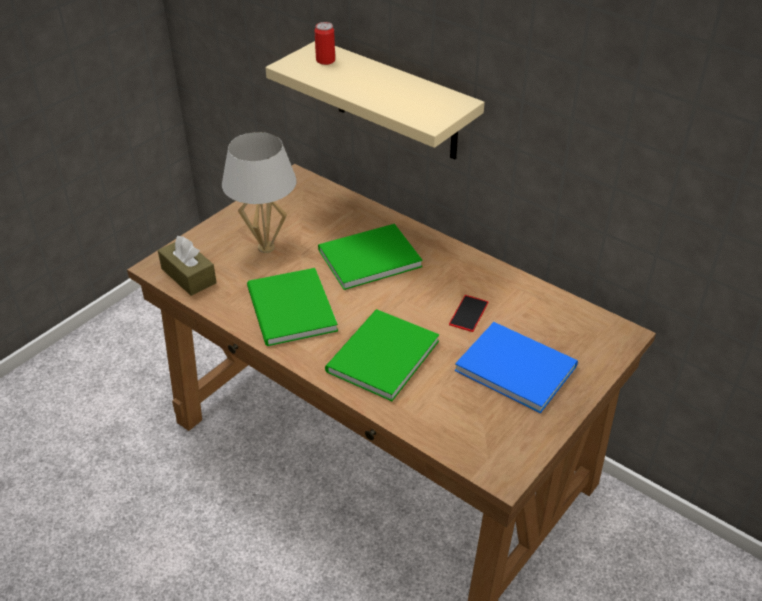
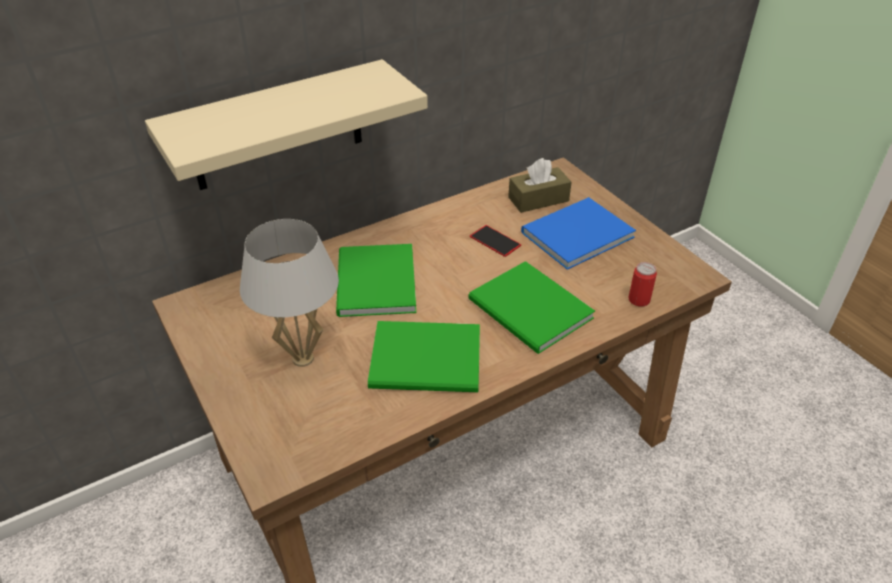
camera: 70 degrees left, 0 degrees up
brown tissue box [158,236,217,296] -> brown tissue box moved to [508,158,572,213]
can [315,22,335,65] -> can moved to [628,262,657,306]

